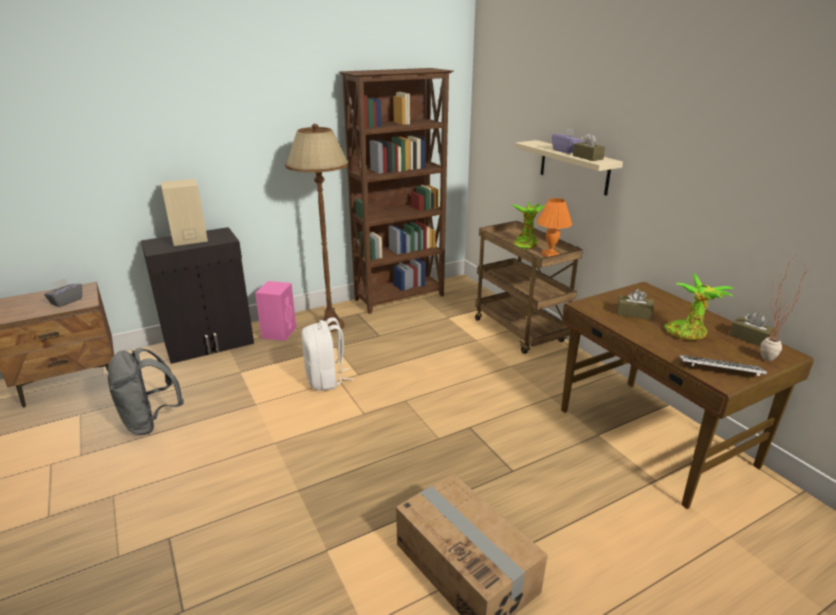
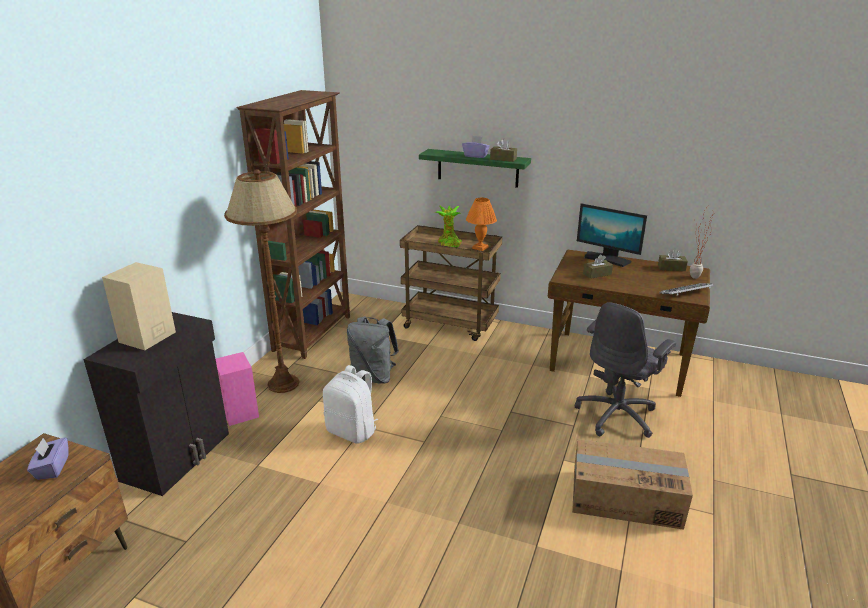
camera: 40 degrees left, 0 degrees up
grey tissue box [44,278,82,307] -> purple tissue box [27,437,69,480]
grey backpack [107,348,184,435] -> grey backpack moved to [347,316,399,384]
beige shelf [515,140,623,195] -> green shelf [419,149,531,188]
potted plant [664,273,734,340] -> none
none -> grey office chair [575,302,676,438]
none -> monitor [577,203,647,267]

